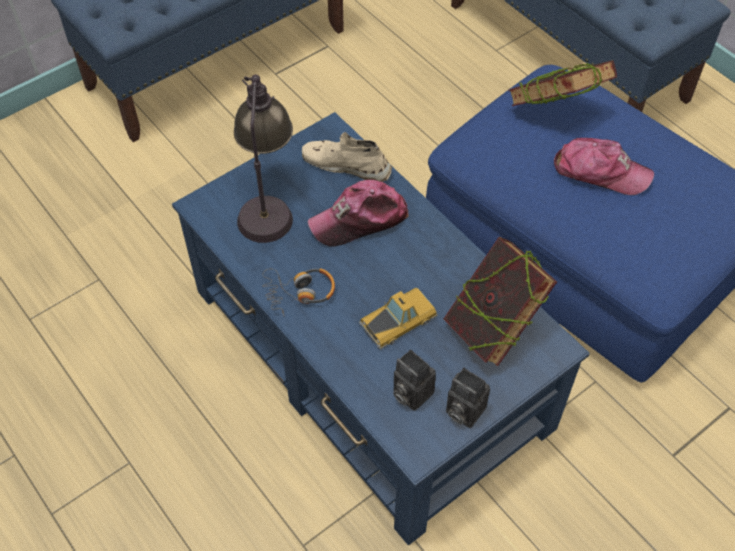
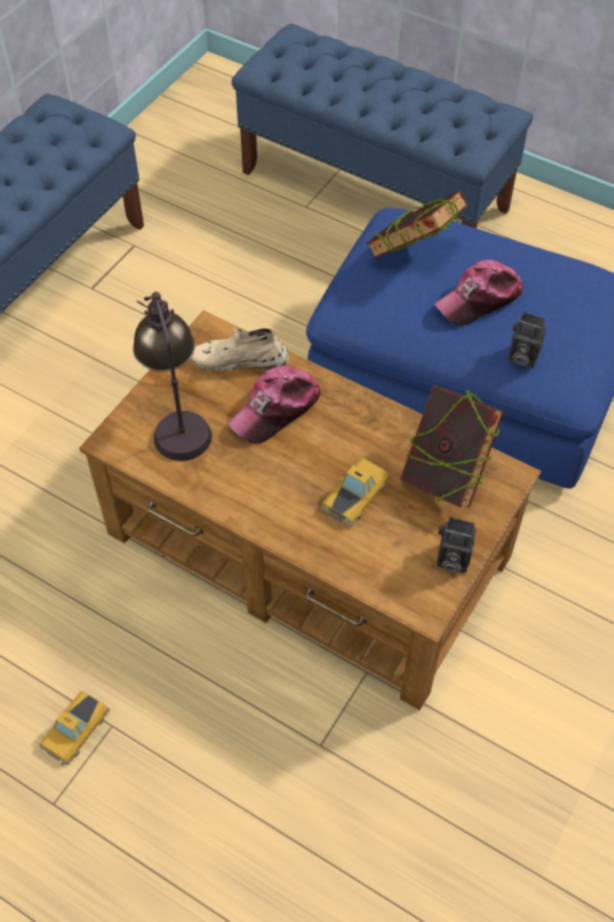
camera: 20 degrees left, 0 degrees up
blue coffee table [172,112,590,546] -> brown coffee table [79,310,541,710]
headphones [262,268,335,316] -> none
camera [393,350,436,411] -> camera moved to [508,312,546,369]
cap [554,138,654,195] -> cap turned 150 degrees clockwise [434,260,523,326]
none -> toy car [39,691,110,765]

